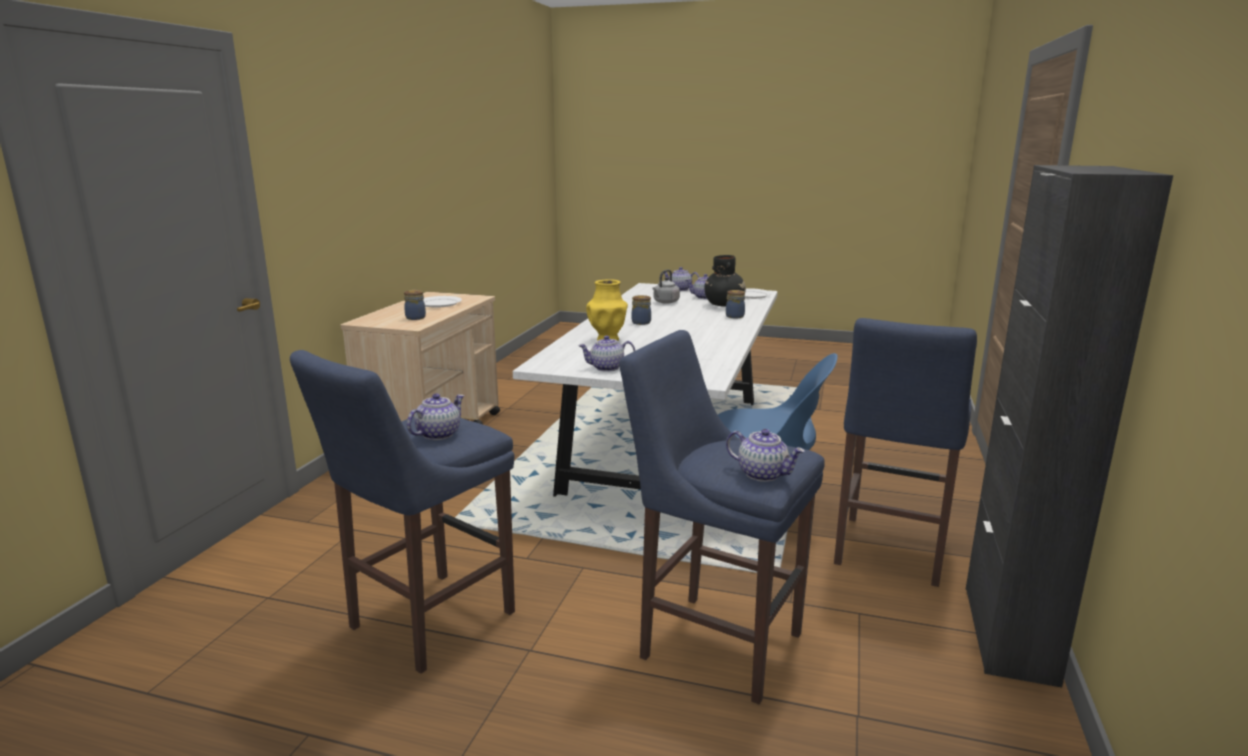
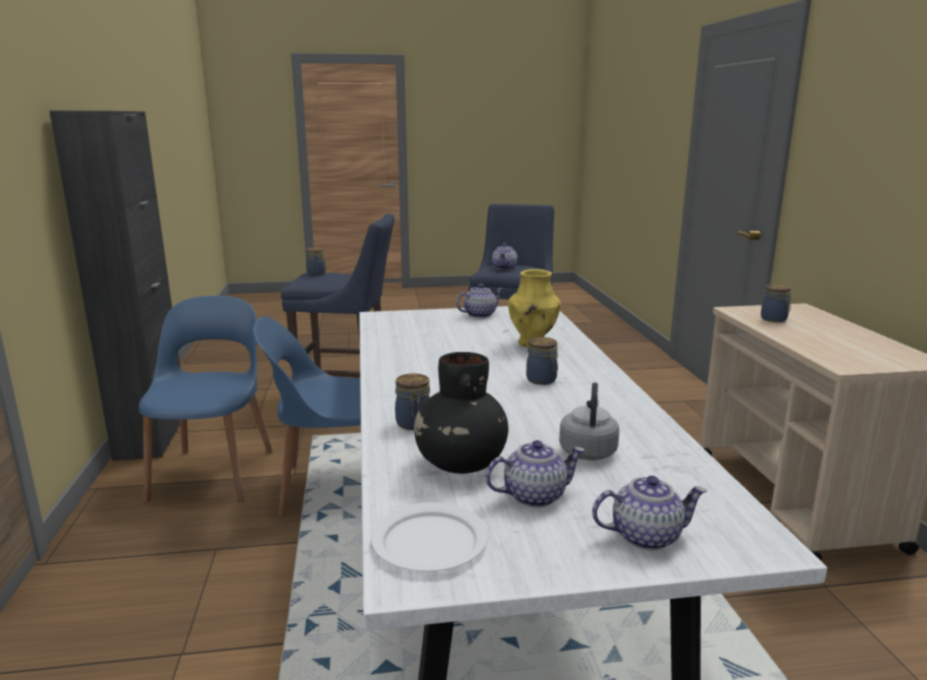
camera: 155 degrees right, 0 degrees up
white plate [424,296,462,308] -> none
teapot [726,429,805,482] -> jar [306,247,325,275]
blue stool [834,318,977,587] -> blue chair [139,296,273,503]

